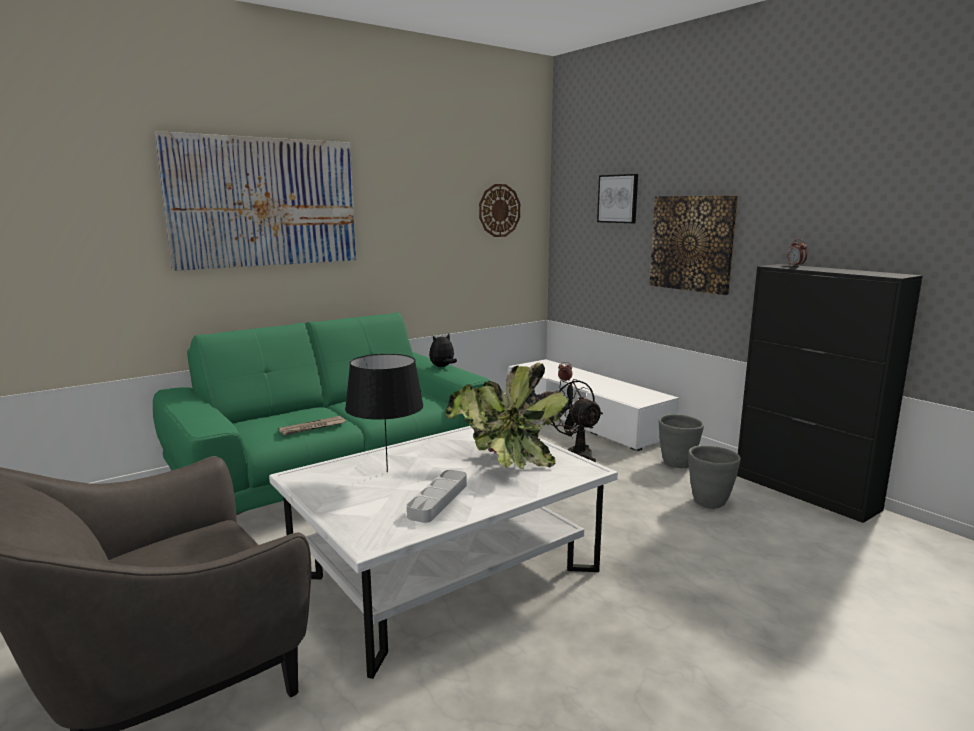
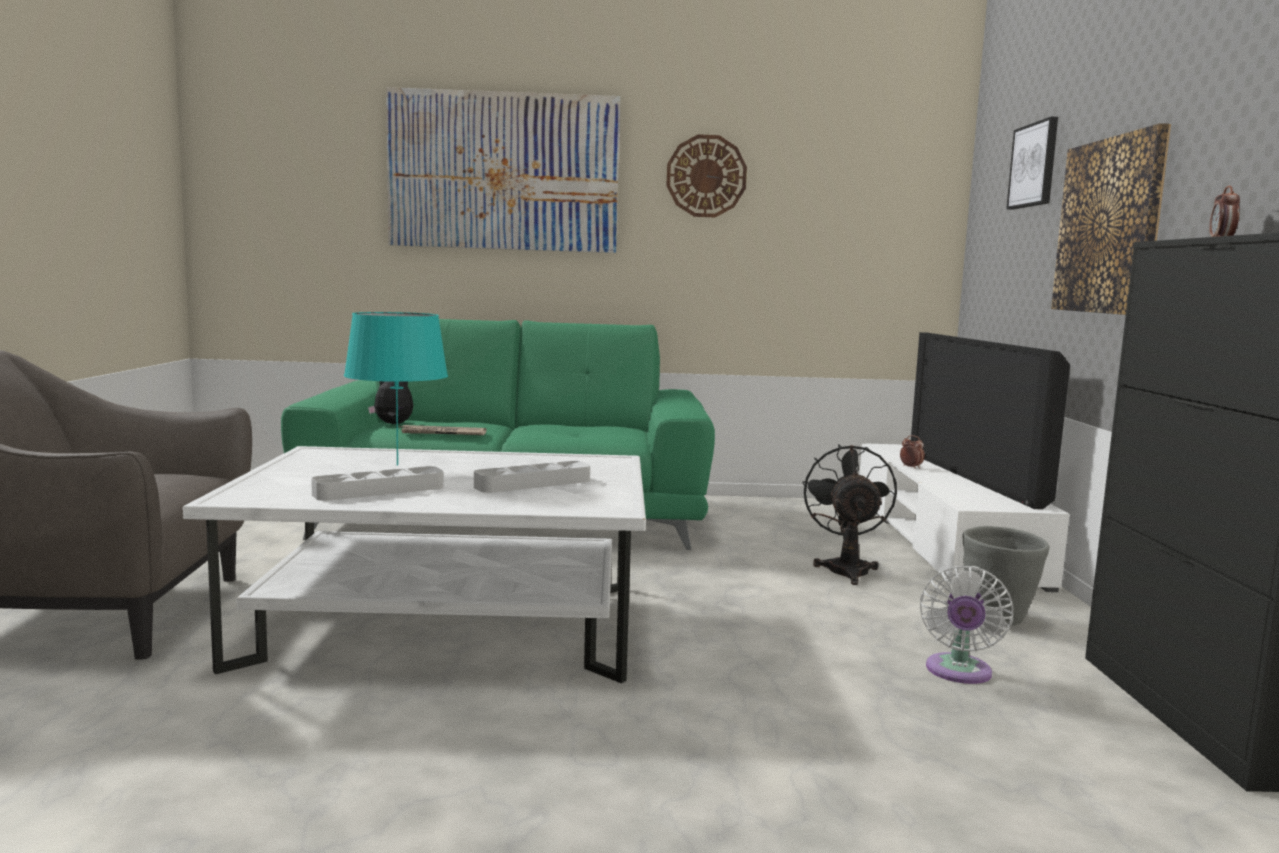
camera: 35 degrees right, 5 degrees down
black table lamp [345,354,424,472] -> turquoise table lamp [344,312,448,466]
plush toy [429,334,457,367] -> plush toy moved to [368,381,413,424]
potted plant [445,363,569,470] -> grey tray [474,461,590,493]
wall clock [479,184,520,237] -> wall clock moved to [666,134,747,217]
grey planter [688,446,741,509] -> white fan [920,566,1014,684]
none -> television [911,332,1070,509]

